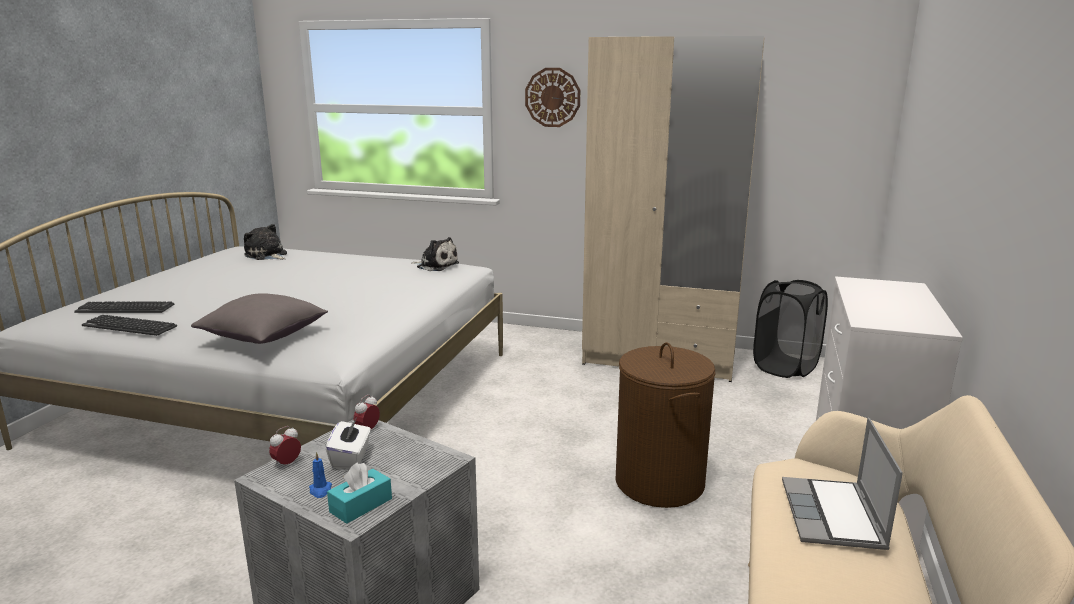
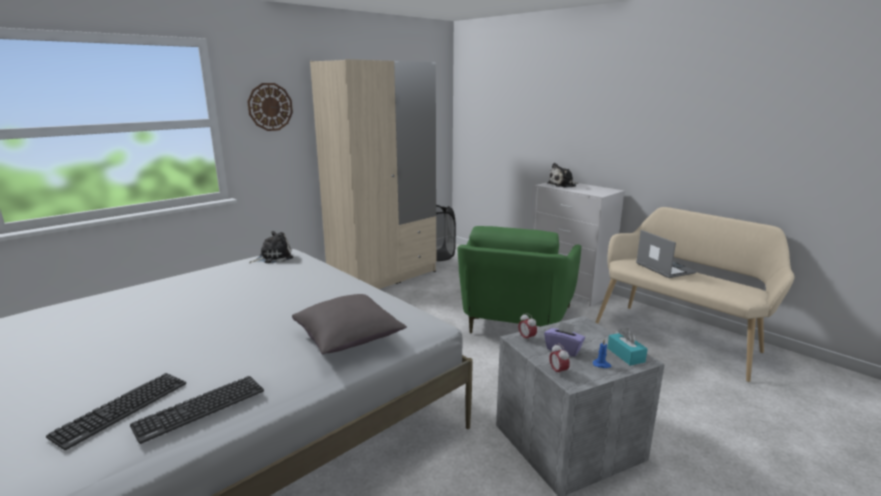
camera: 60 degrees left, 0 degrees up
plush toy [244,224,287,260] -> plush toy moved to [547,163,578,188]
white tissue box [326,419,371,468] -> purple tissue box [544,321,585,357]
brown laundry basket [615,342,716,508] -> green armchair [457,226,581,334]
laptop [782,417,903,550] -> laptop turned 150 degrees counterclockwise [636,230,696,278]

